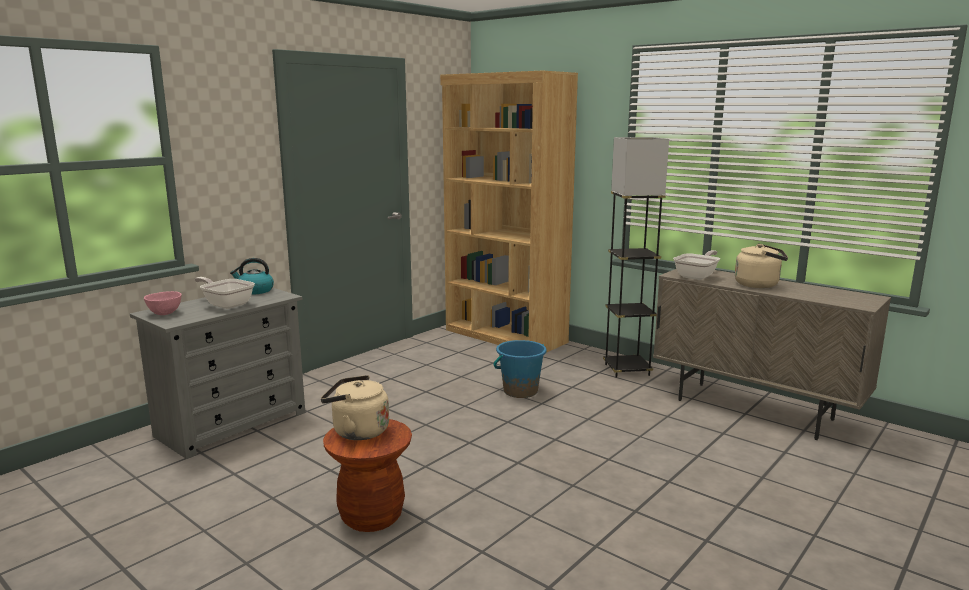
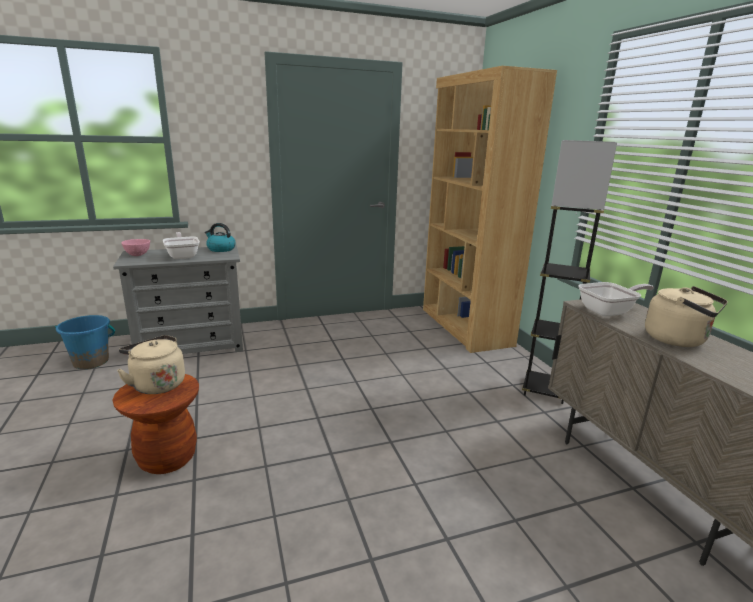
camera: 30 degrees right, 5 degrees up
blue bucket [493,340,547,398] -> blue bucket moved to [55,315,115,369]

